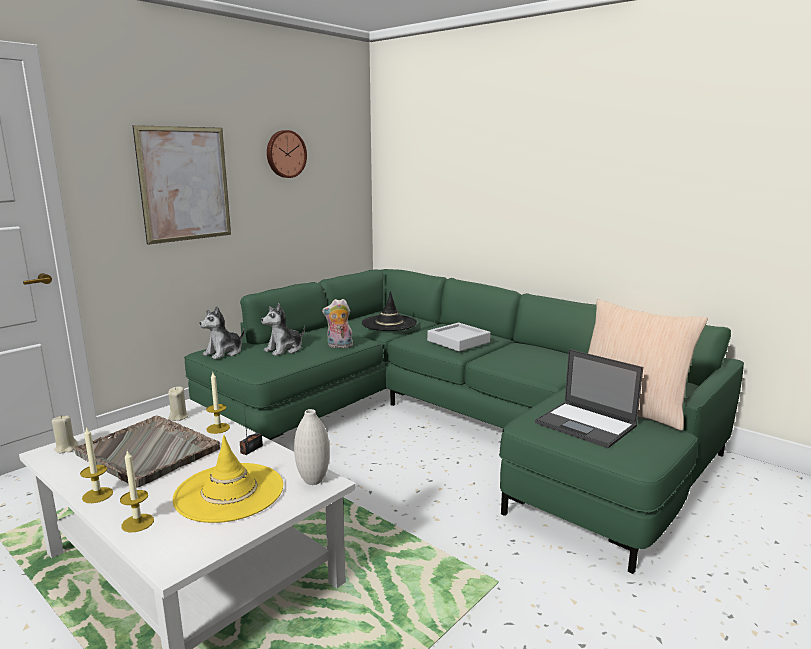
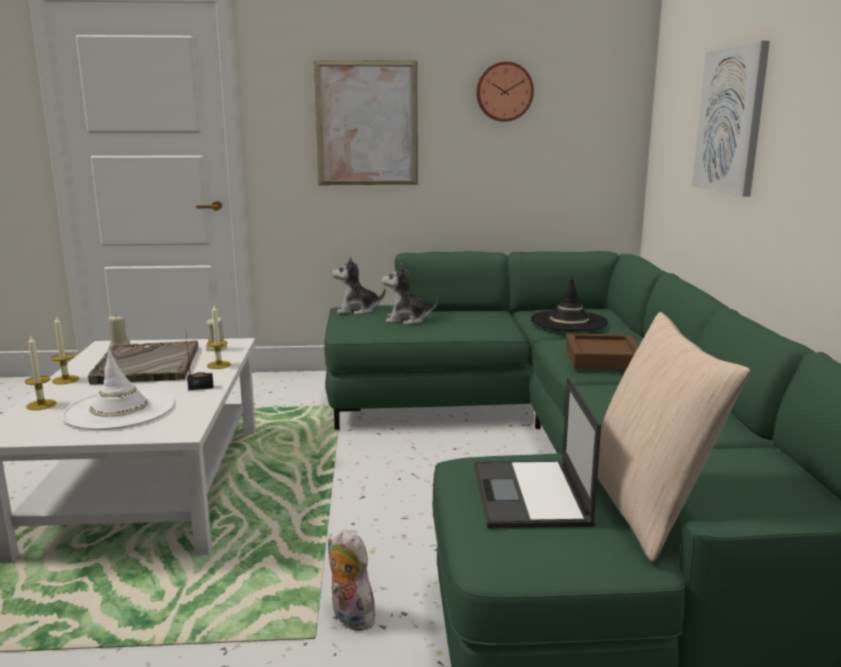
camera: 45 degrees right, 0 degrees up
yellow hat [173,435,283,523] -> white hat [61,349,175,430]
white vase [294,409,330,485] -> none
plush toy [322,299,353,348] -> plush toy moved to [328,530,377,631]
grey tray [427,323,491,352] -> brown tray [566,334,639,370]
none -> picture [692,41,770,197]

